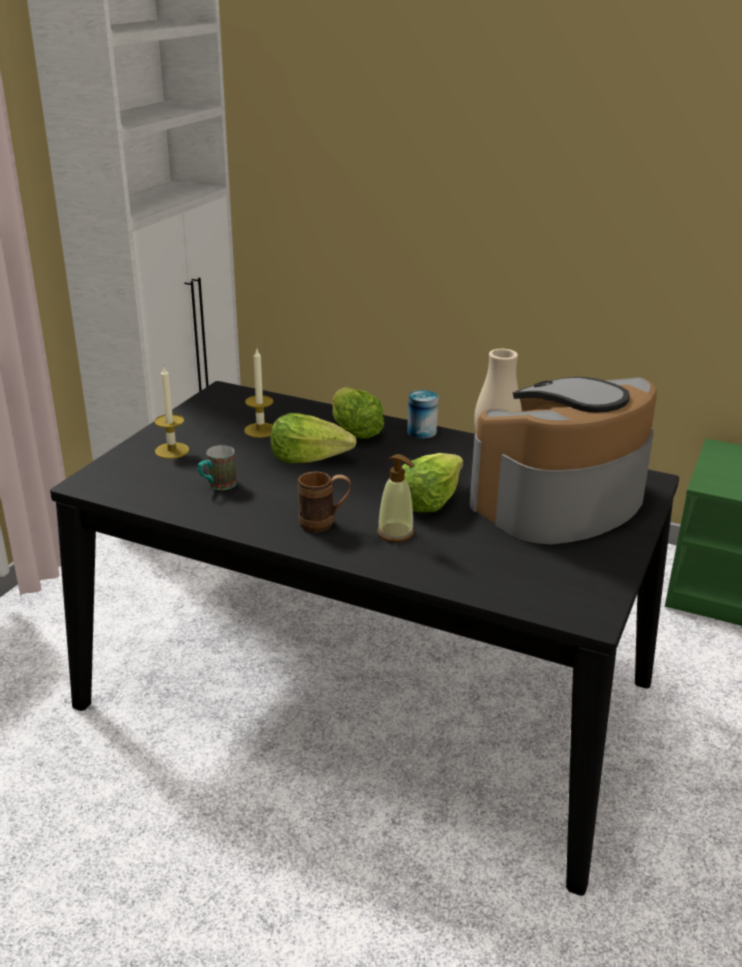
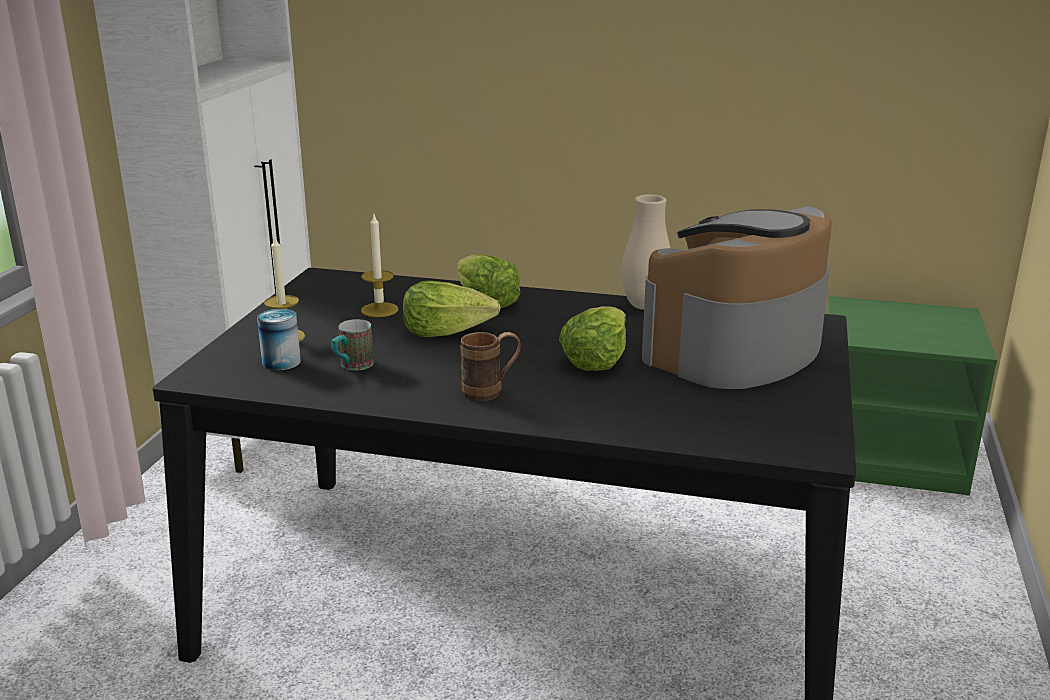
camera: 10 degrees left, 5 degrees down
soap dispenser [377,454,415,542] -> none
can [407,390,438,439] -> can moved to [257,309,301,371]

